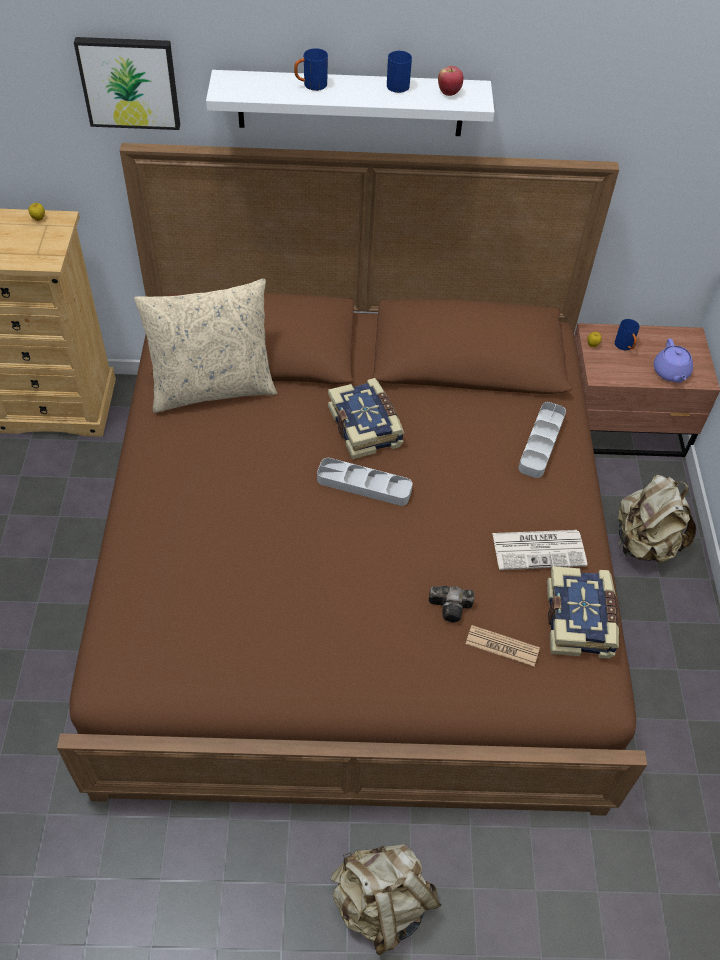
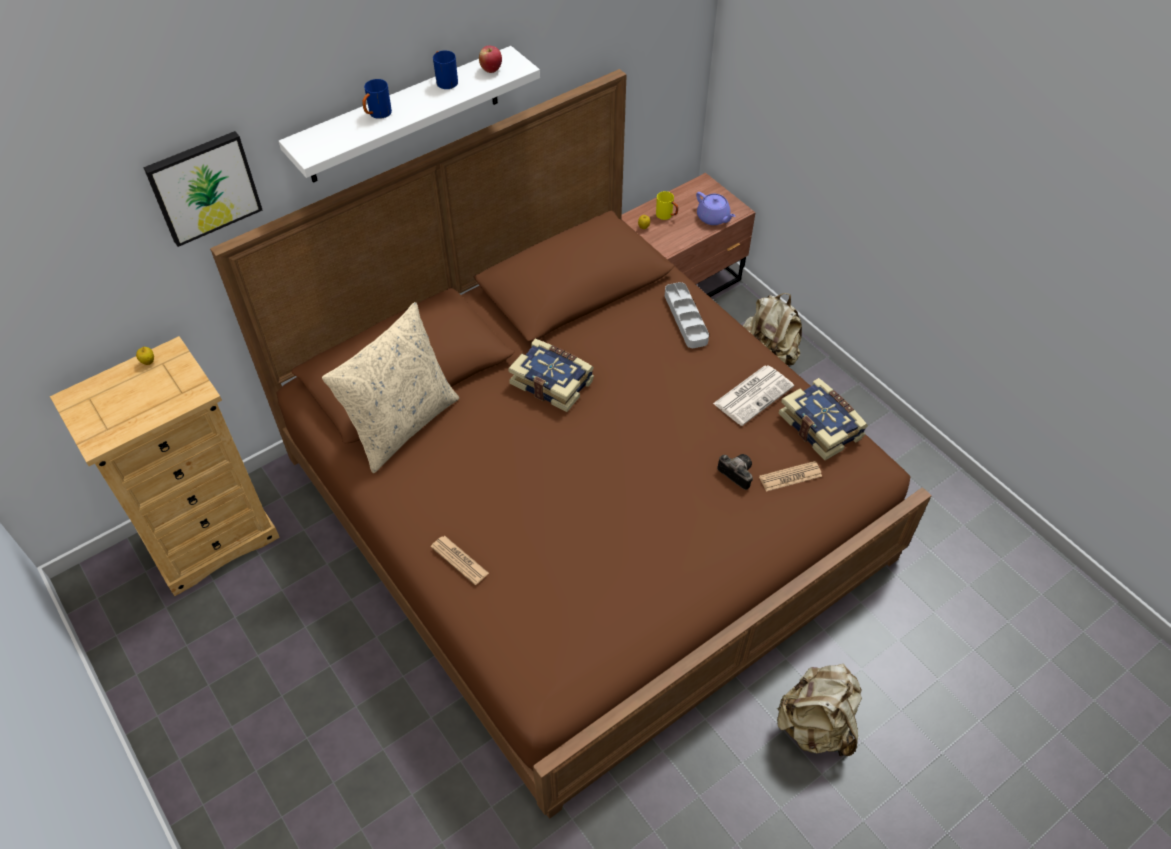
camera: 35 degrees left, 0 degrees up
grey tray [317,458,413,506] -> none
camera [429,586,475,623] -> camera turned 105 degrees counterclockwise [717,454,753,490]
blue mug [615,319,640,350] -> yellow mug [656,191,678,220]
none -> newspaper [431,536,489,585]

